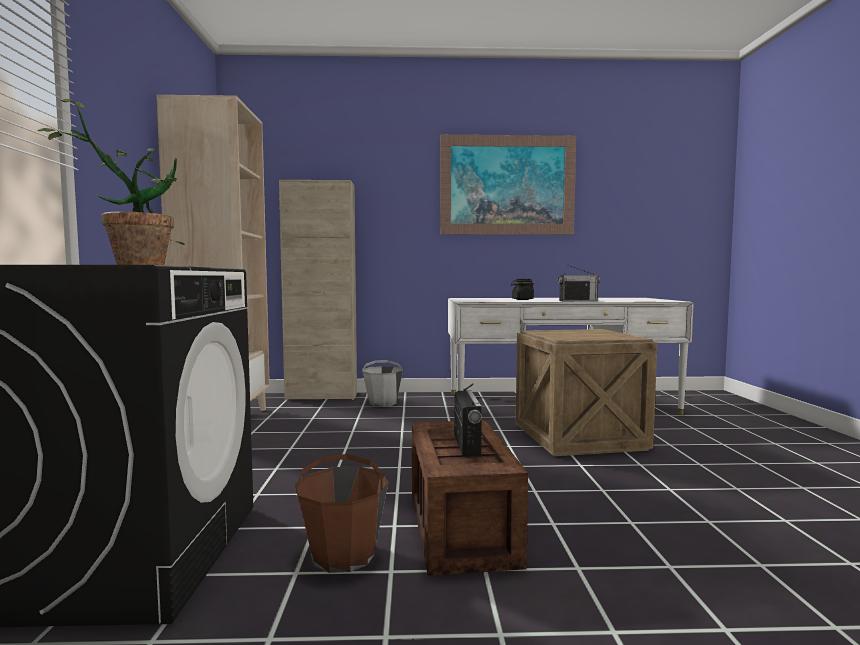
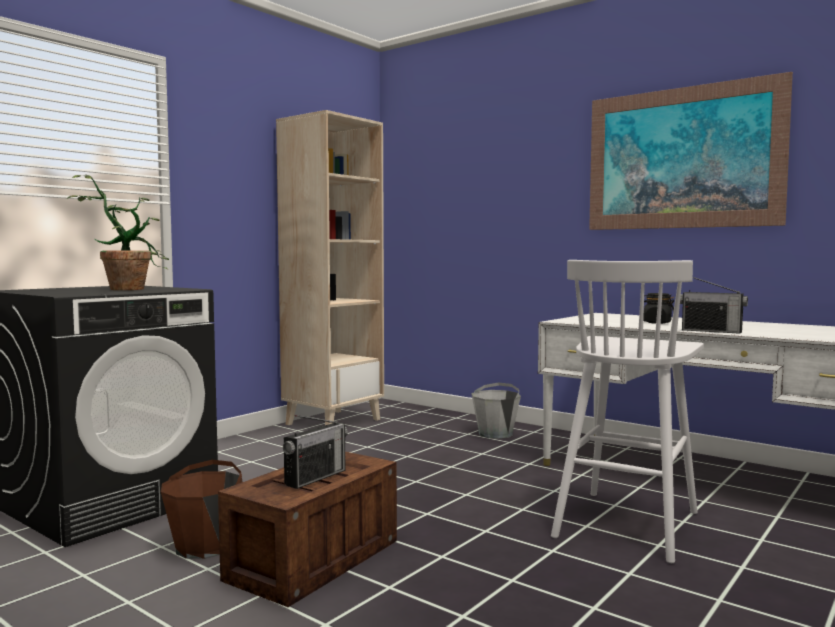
camera: 40 degrees right, 0 degrees up
beige cabinet [279,180,357,400] -> none
crate [516,329,657,456] -> white stool [551,260,704,563]

